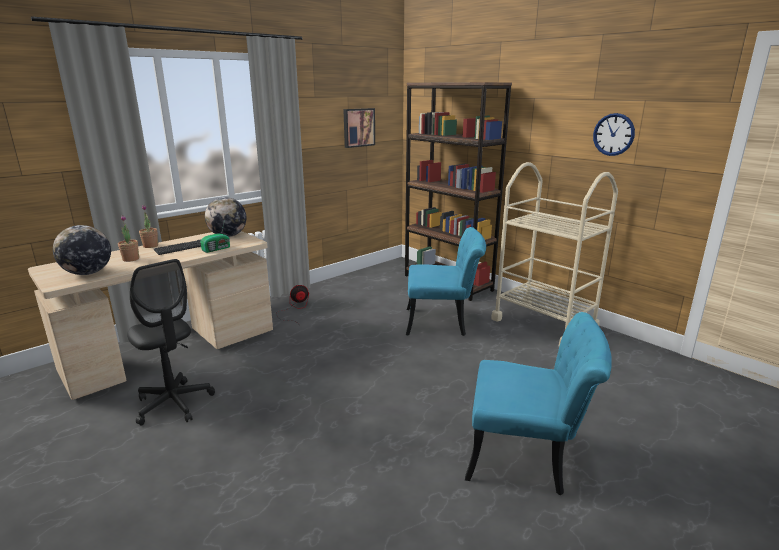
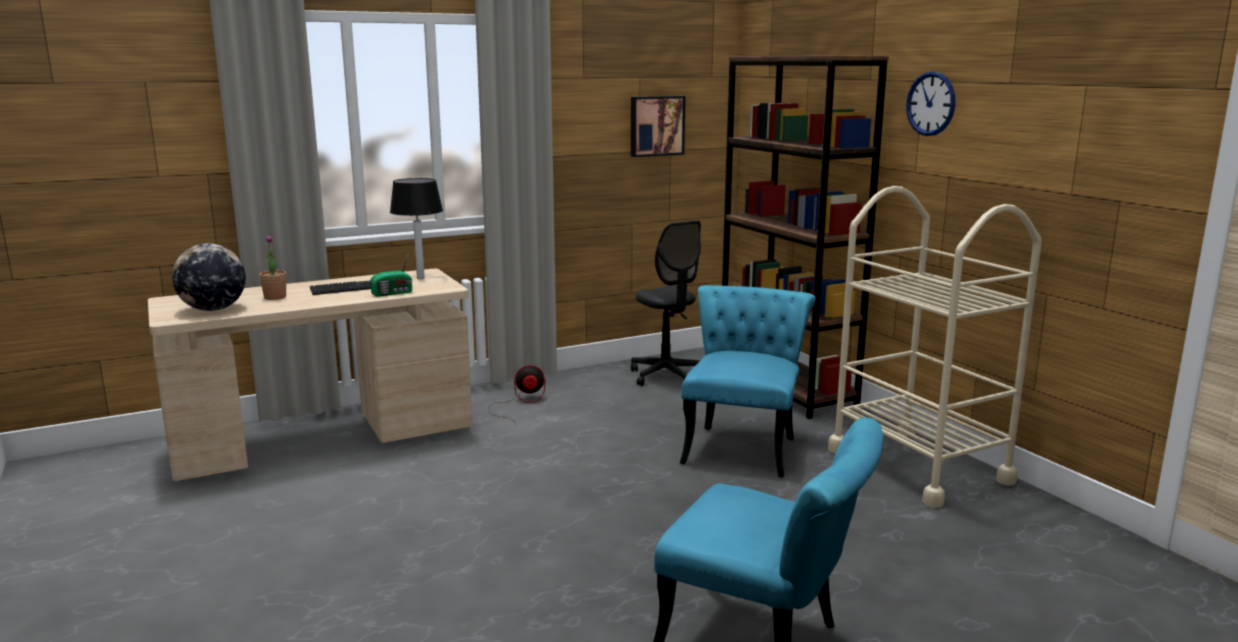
camera: 15 degrees right, 5 degrees down
black office chair [127,259,215,425] -> black office chair moved to [631,220,701,386]
potted plant [139,205,158,248] -> none
globe [205,197,246,237] -> table lamp [390,178,443,279]
turquoise chair [406,227,486,336] -> turquoise chair turned 90 degrees counterclockwise [680,285,816,478]
wall clock [593,113,635,156] -> wall clock moved to [906,71,955,136]

